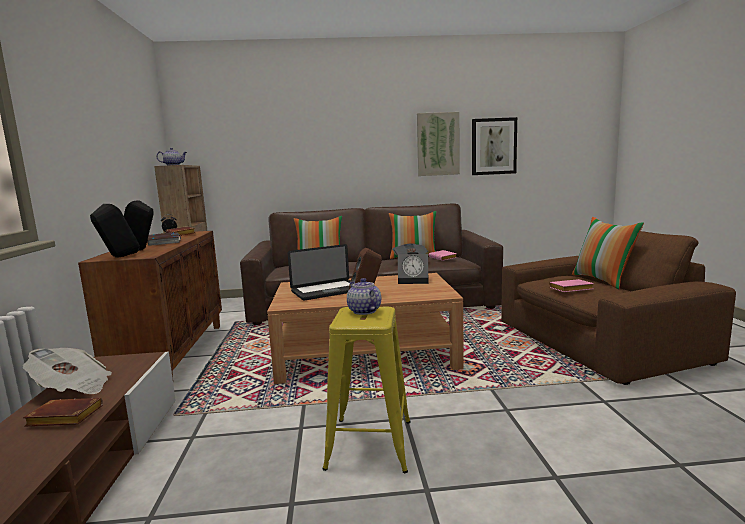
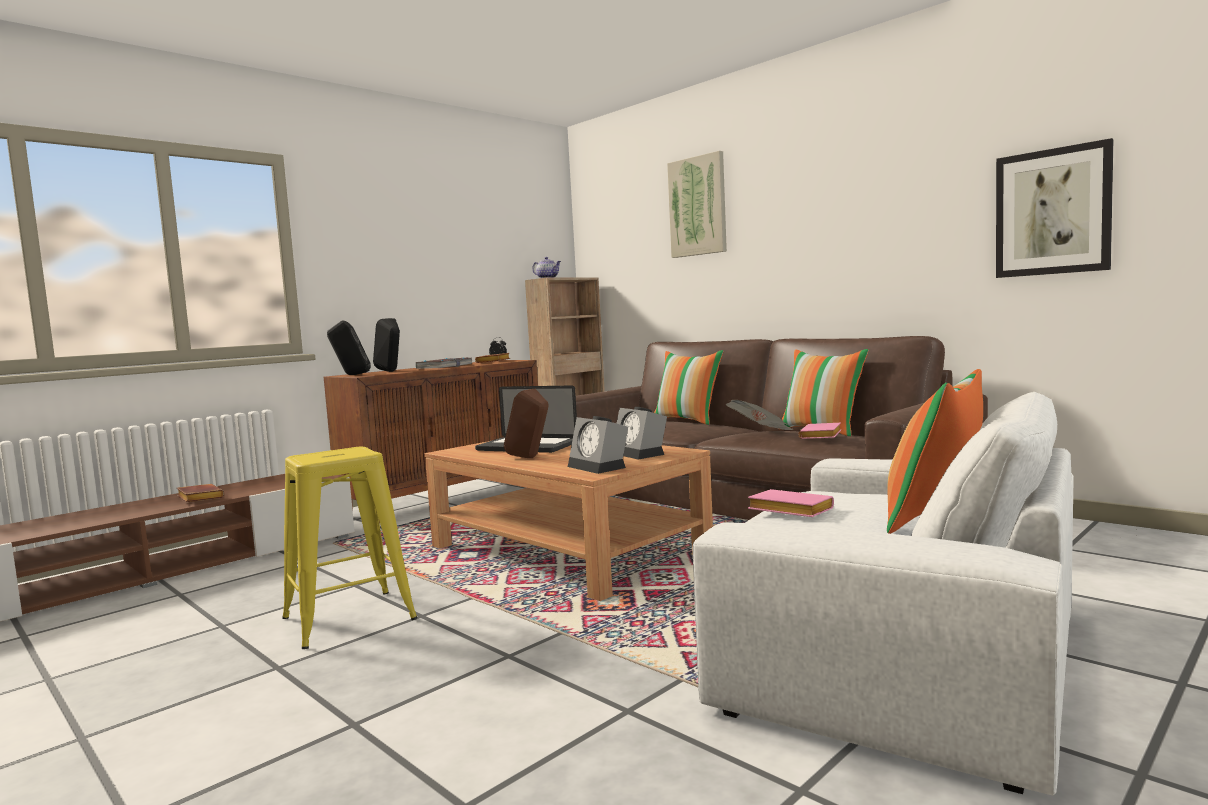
camera: 50 degrees right, 5 degrees down
newspaper [23,348,112,394] -> none
teapot [347,278,381,315] -> none
picture [417,112,460,176] -> picture moved to [667,151,727,258]
brown armchair [501,231,736,385] -> white armchair [693,392,1073,796]
none -> alarm clock [568,416,628,474]

